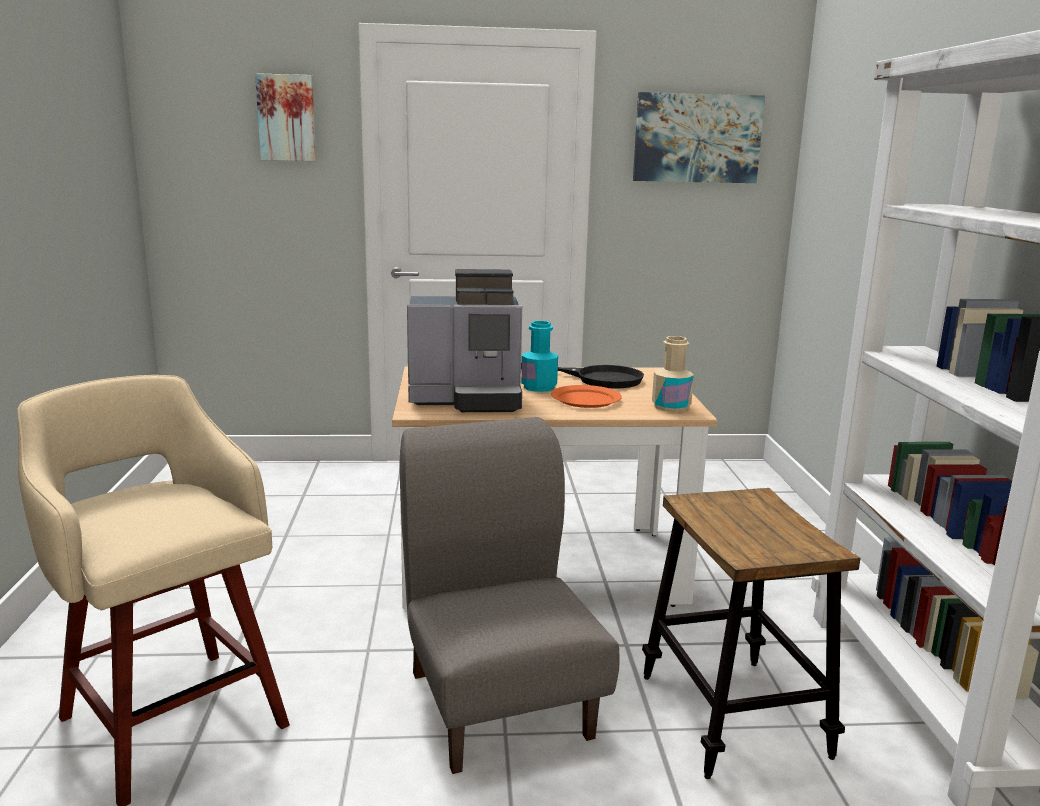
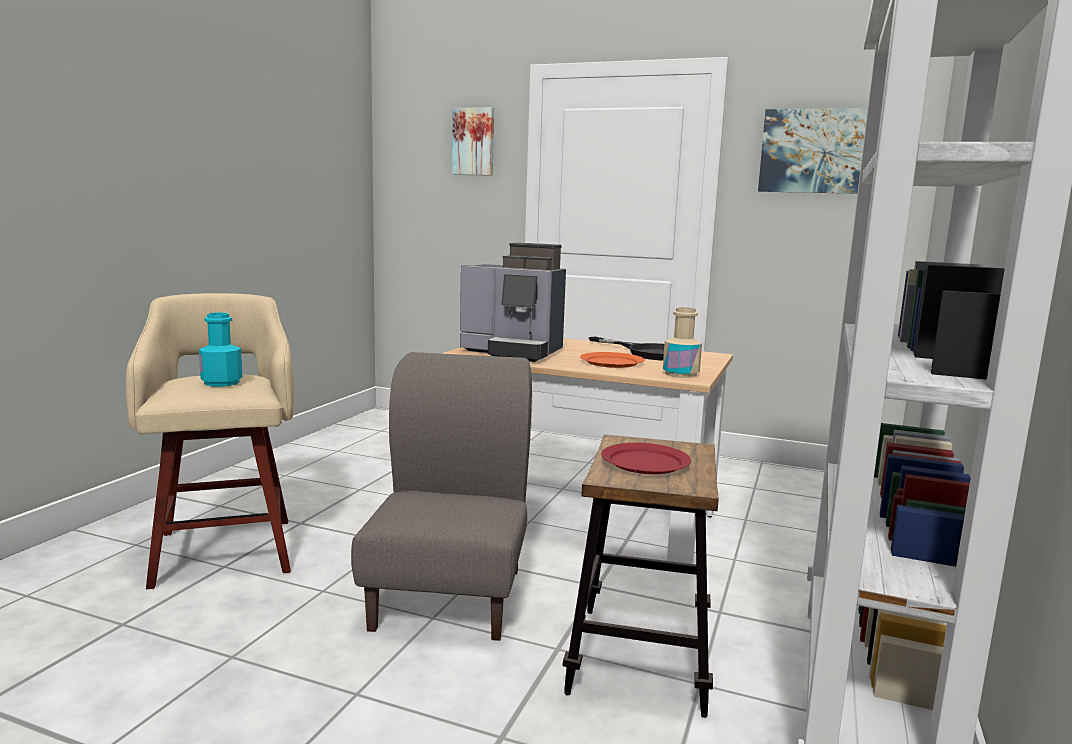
camera: 25 degrees right, 5 degrees down
turquoise bottle [521,321,558,392] -> turquoise bottle moved to [199,313,242,387]
none -> red plate [601,443,691,474]

